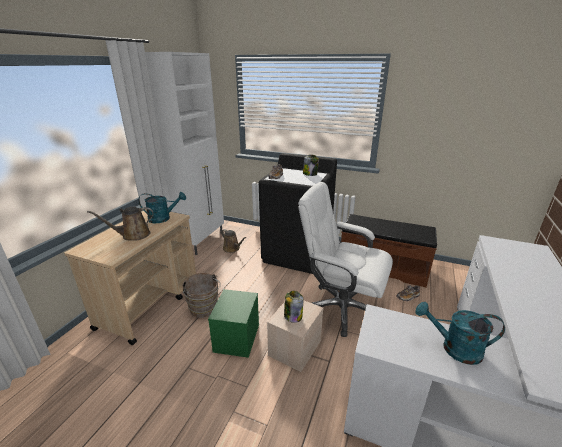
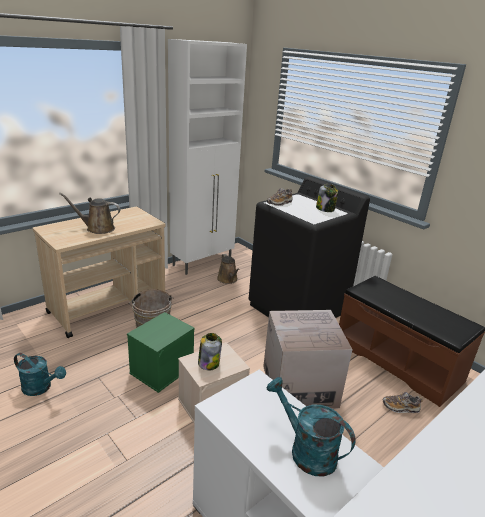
camera: 25 degrees right, 0 degrees up
turquoise watering can [138,192,186,223] -> turquoise watering can moved to [14,353,66,396]
white office chair [298,182,393,337] -> cardboard box [263,310,353,409]

